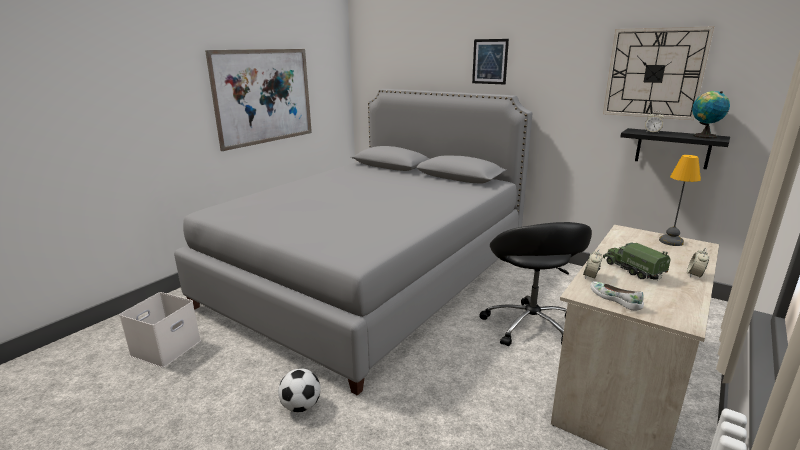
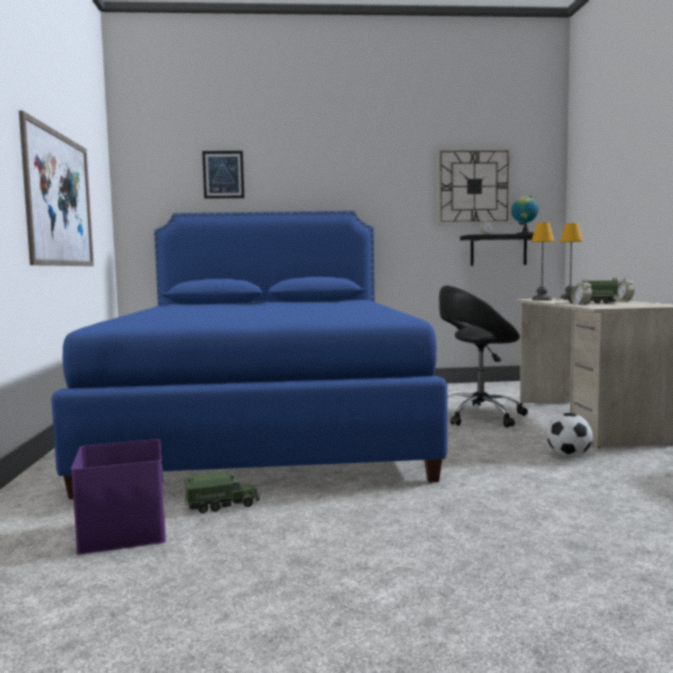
camera: 40 degrees left, 15 degrees down
white storage box [119,292,201,368] -> purple storage box [71,439,166,554]
grey bed [174,89,533,396] -> blue bed [51,211,447,499]
football [278,369,321,413] -> football moved to [547,413,593,457]
picture [472,39,509,85] -> picture moved to [202,151,244,199]
black office chair [479,222,592,346] -> black office chair turned 120 degrees clockwise [439,286,528,427]
white shoe [590,281,644,311] -> none
none -> toy truck [185,472,260,513]
none -> table lamp [531,222,554,301]

